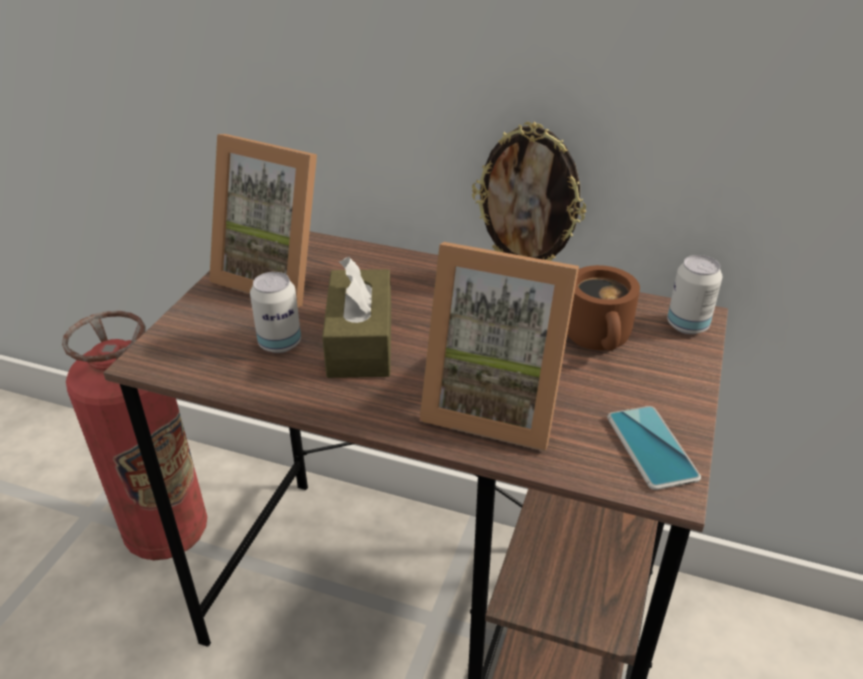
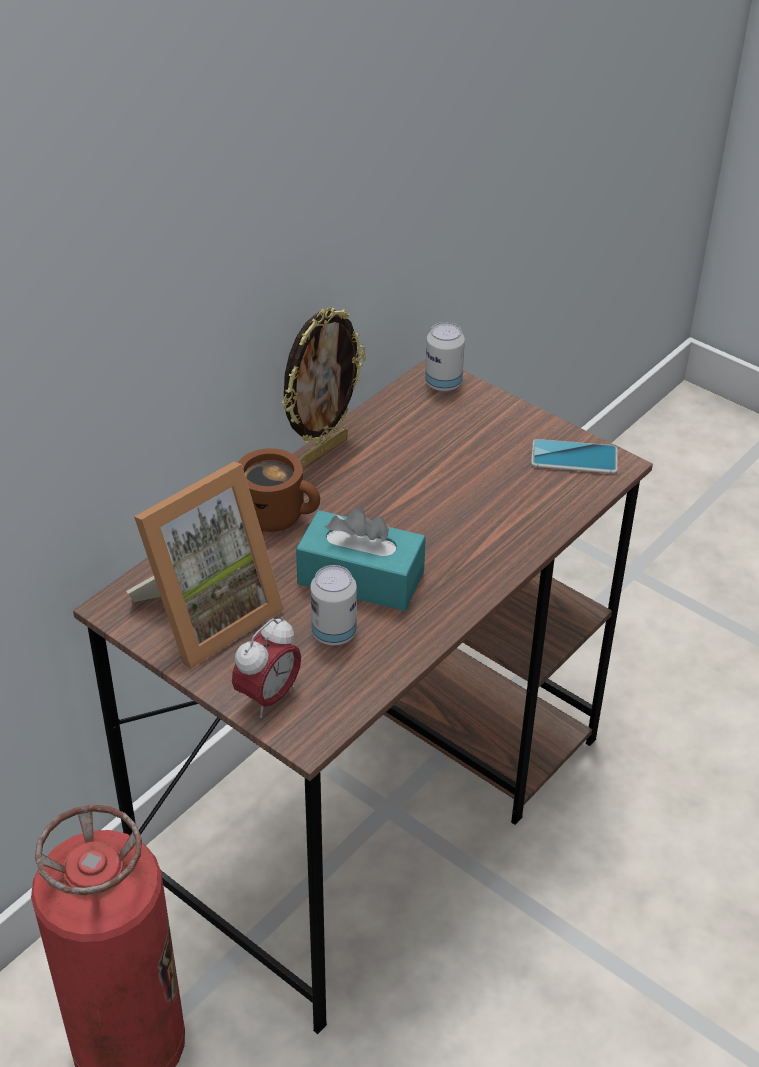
camera: 70 degrees left, 5 degrees up
brown tissue box [322,257,391,378] -> turquoise tissue box [296,507,426,611]
picture frame [419,242,579,451] -> none
brown mug [567,265,640,351] -> brown mug moved to [238,448,320,532]
none -> alarm clock [232,617,301,718]

